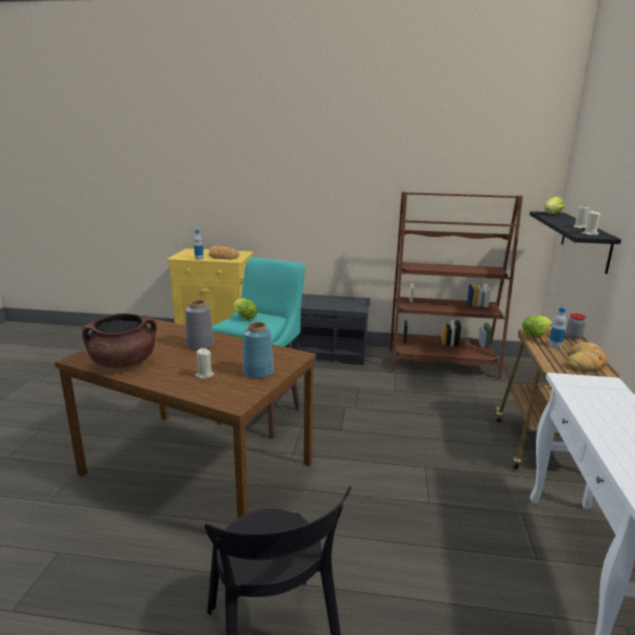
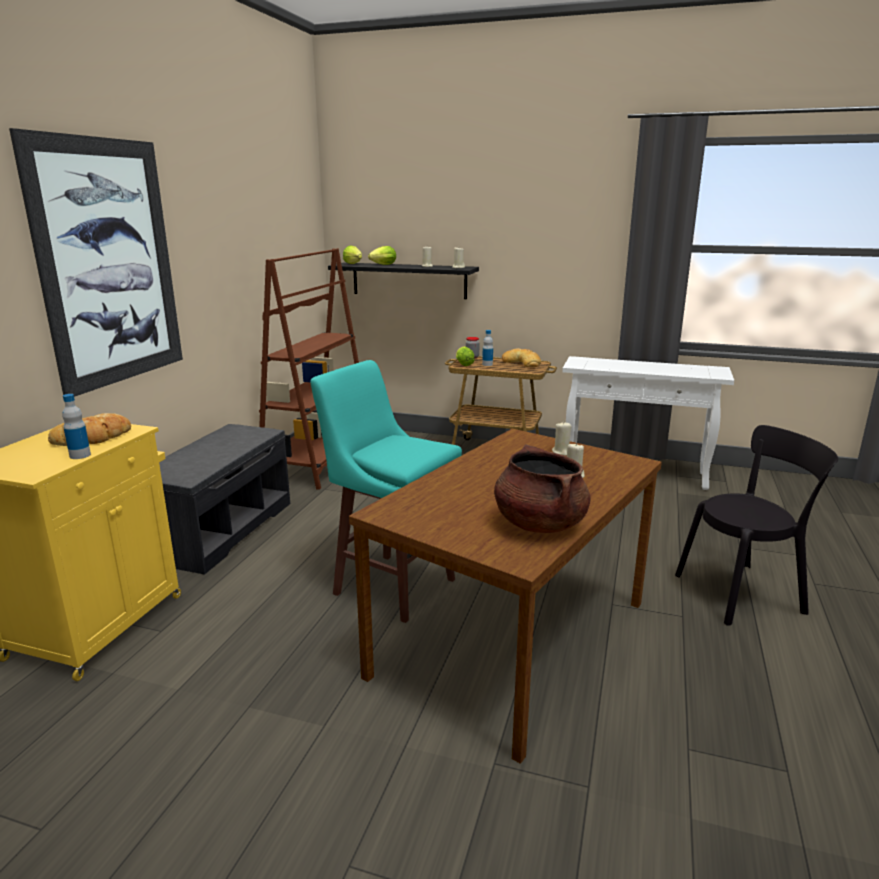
camera: 80 degrees left, 0 degrees up
grey vase [185,300,214,350] -> none
lettuce [234,298,257,320] -> lettuce moved to [368,246,396,265]
blue vase [243,322,274,378] -> beige candle [552,422,571,456]
none -> picture [9,128,183,397]

